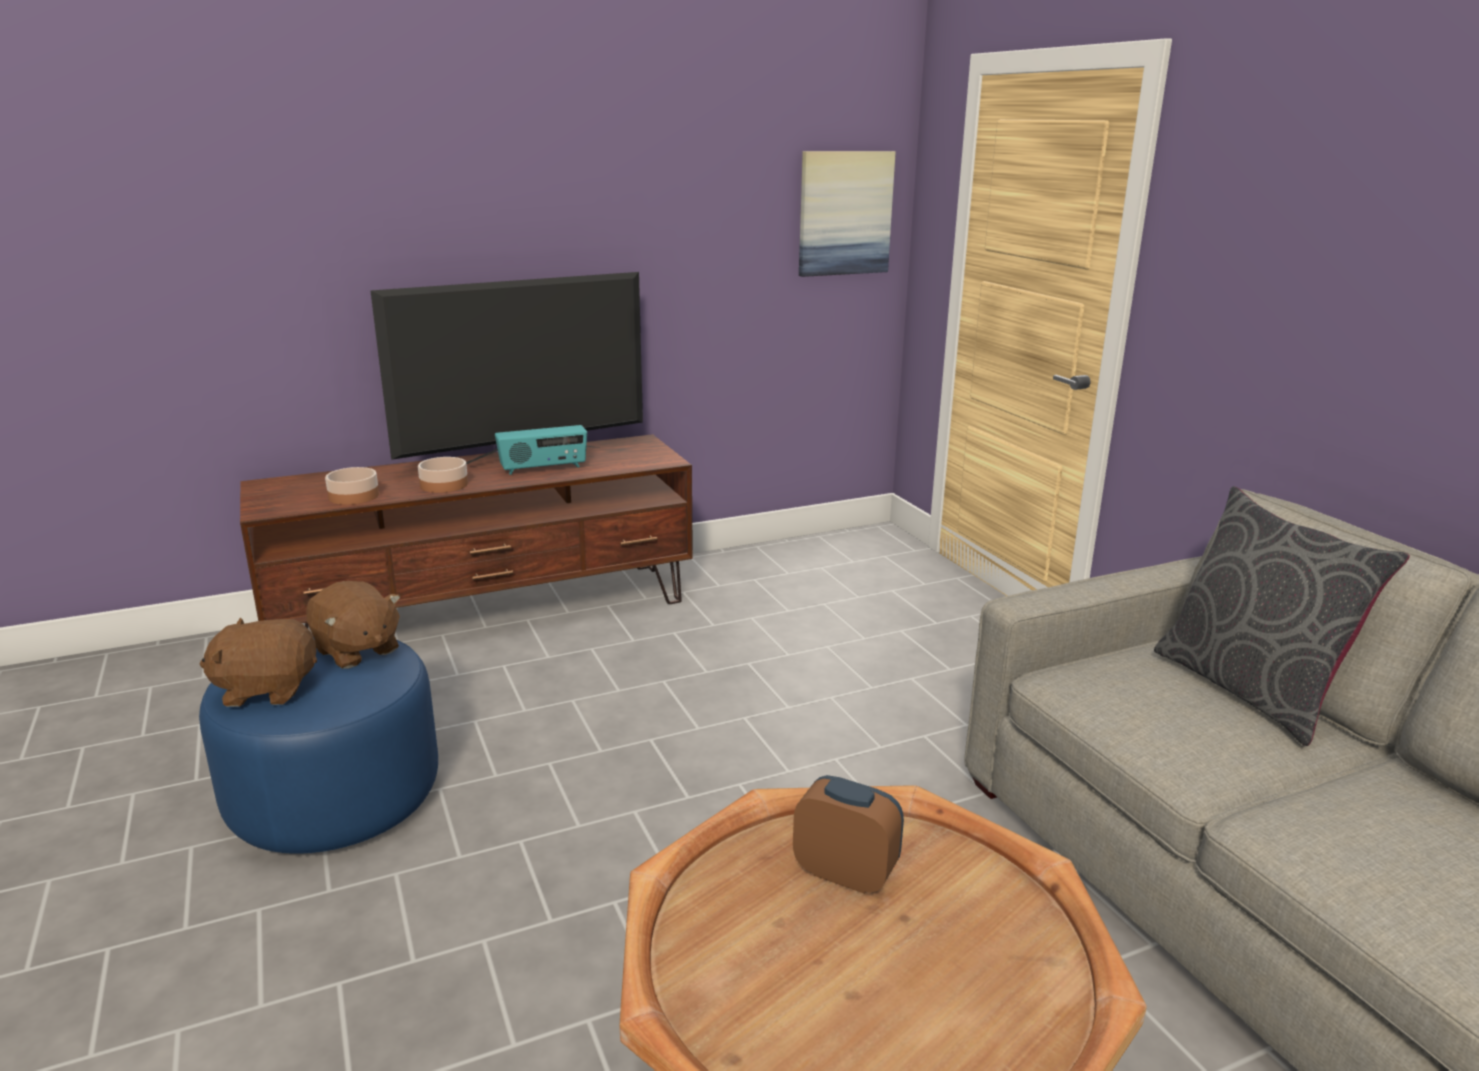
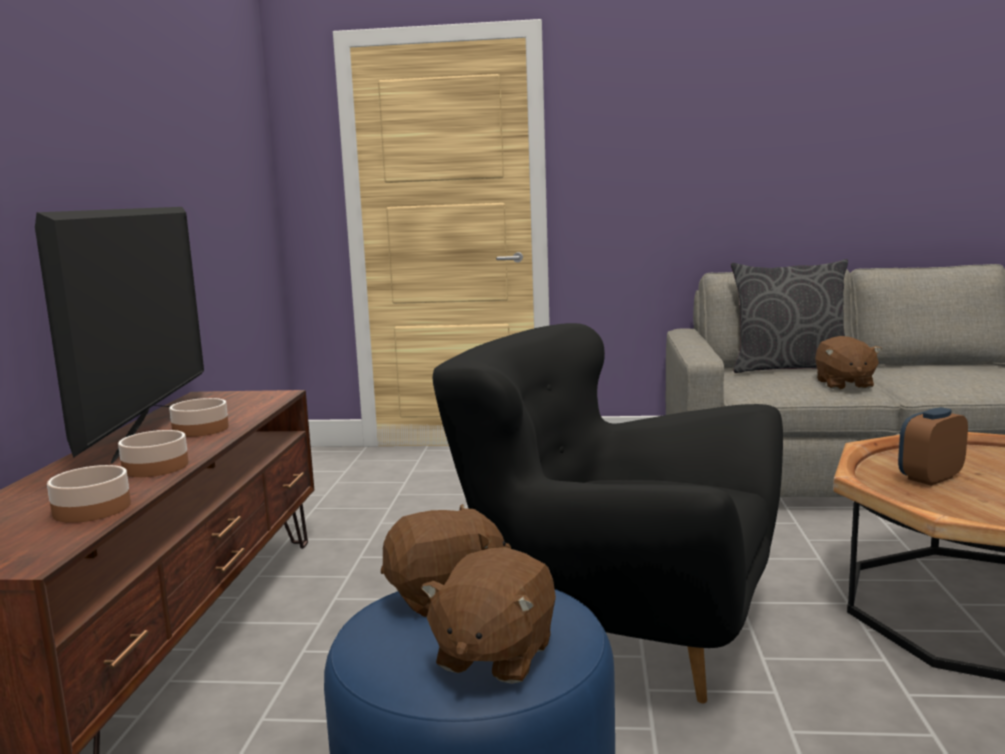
camera: 60 degrees left, 10 degrees down
radio [495,425,587,475] -> bowl [169,398,229,437]
picture [799,151,896,277] -> none
none -> black armchair [433,323,783,703]
none -> brown plush toy [815,336,882,390]

